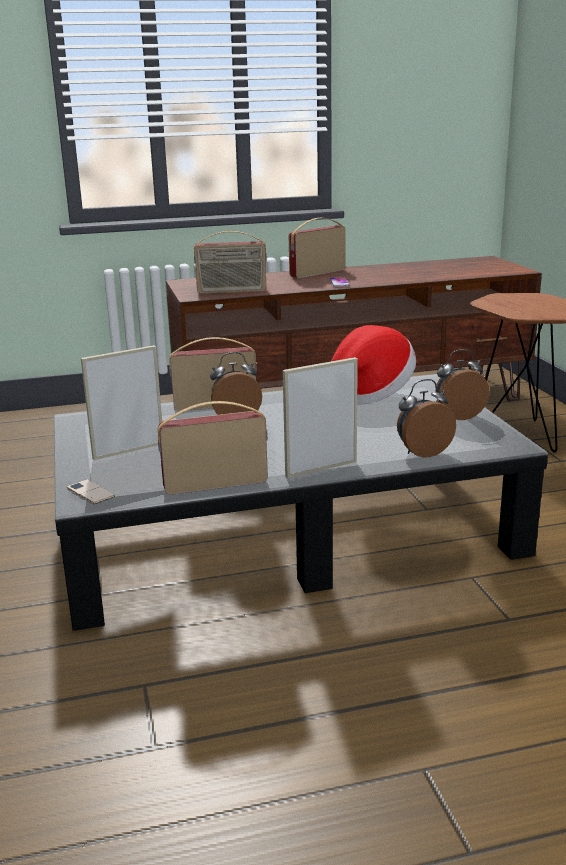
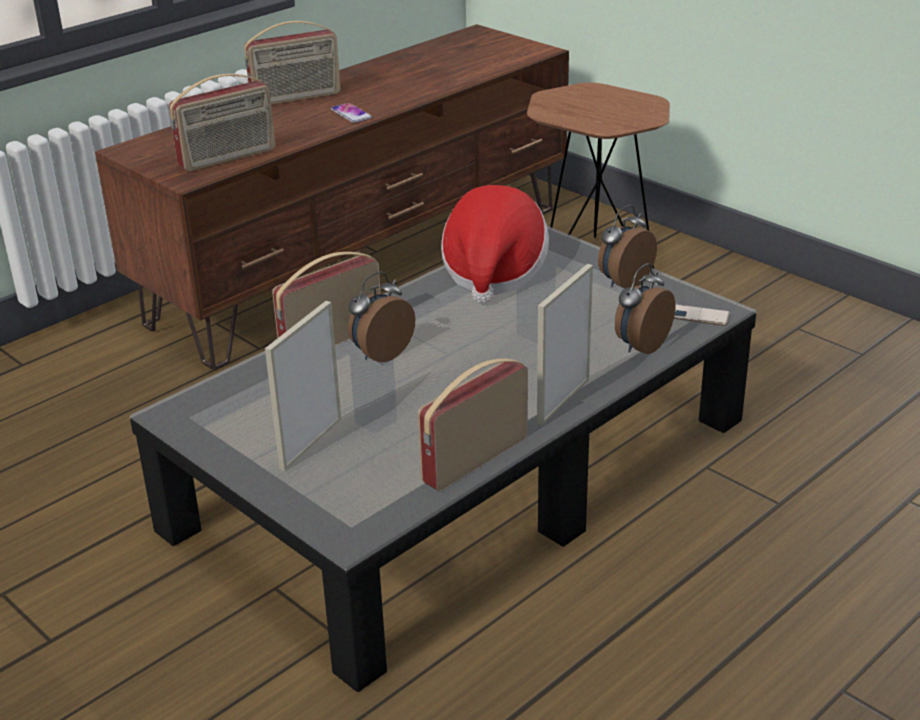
camera: 30 degrees left, 10 degrees up
phone [67,479,115,504] -> phone moved to [674,304,730,325]
radio [289,218,346,278] -> radio turned 135 degrees counterclockwise [244,21,341,105]

